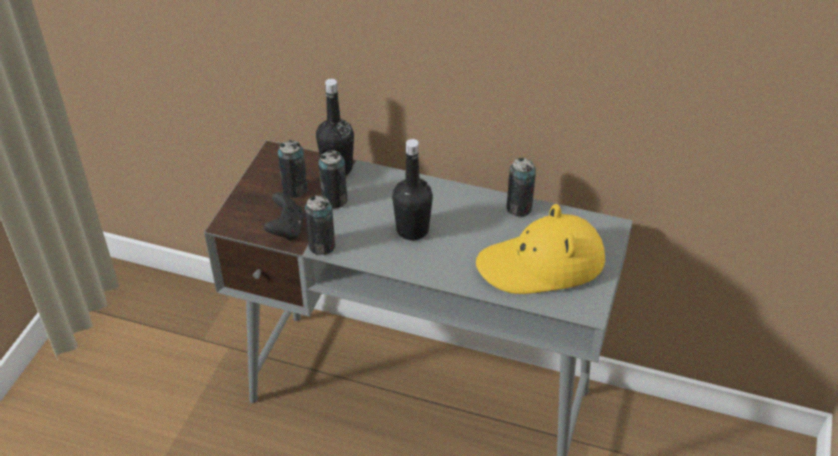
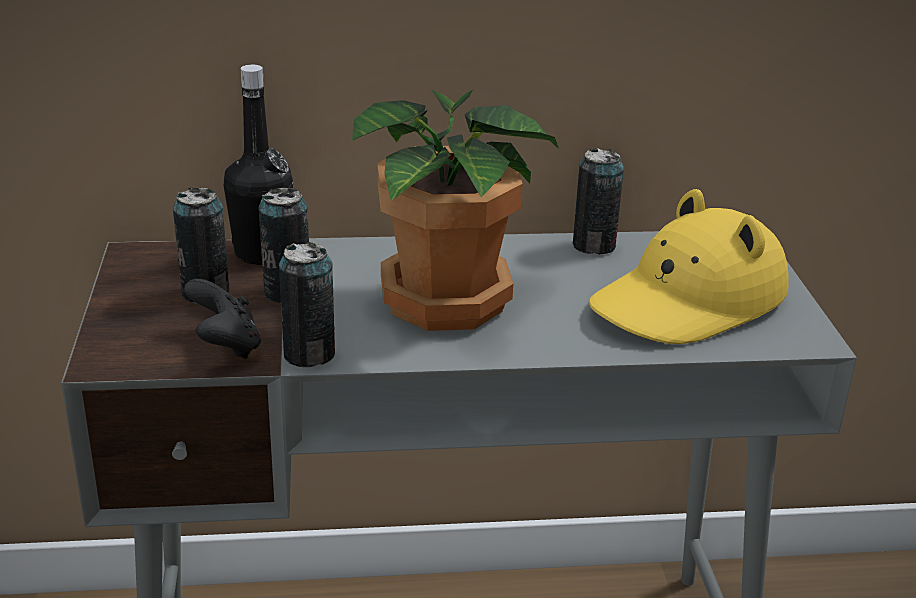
camera: 25 degrees left, 15 degrees down
black bottle [392,139,433,240] -> potted plant [352,90,559,331]

